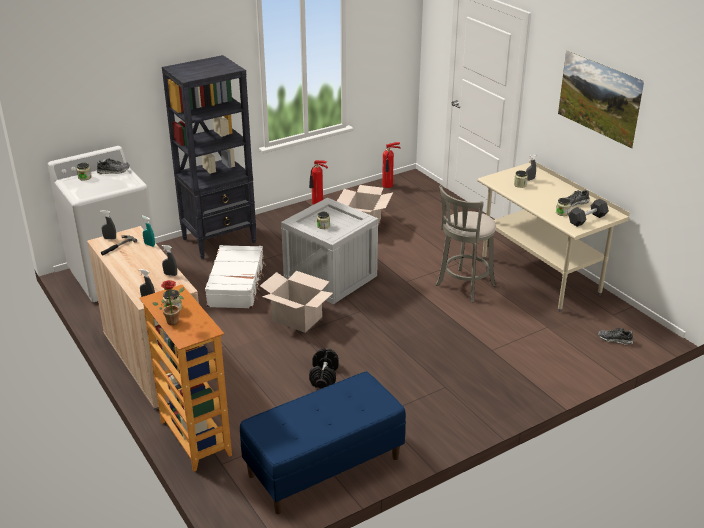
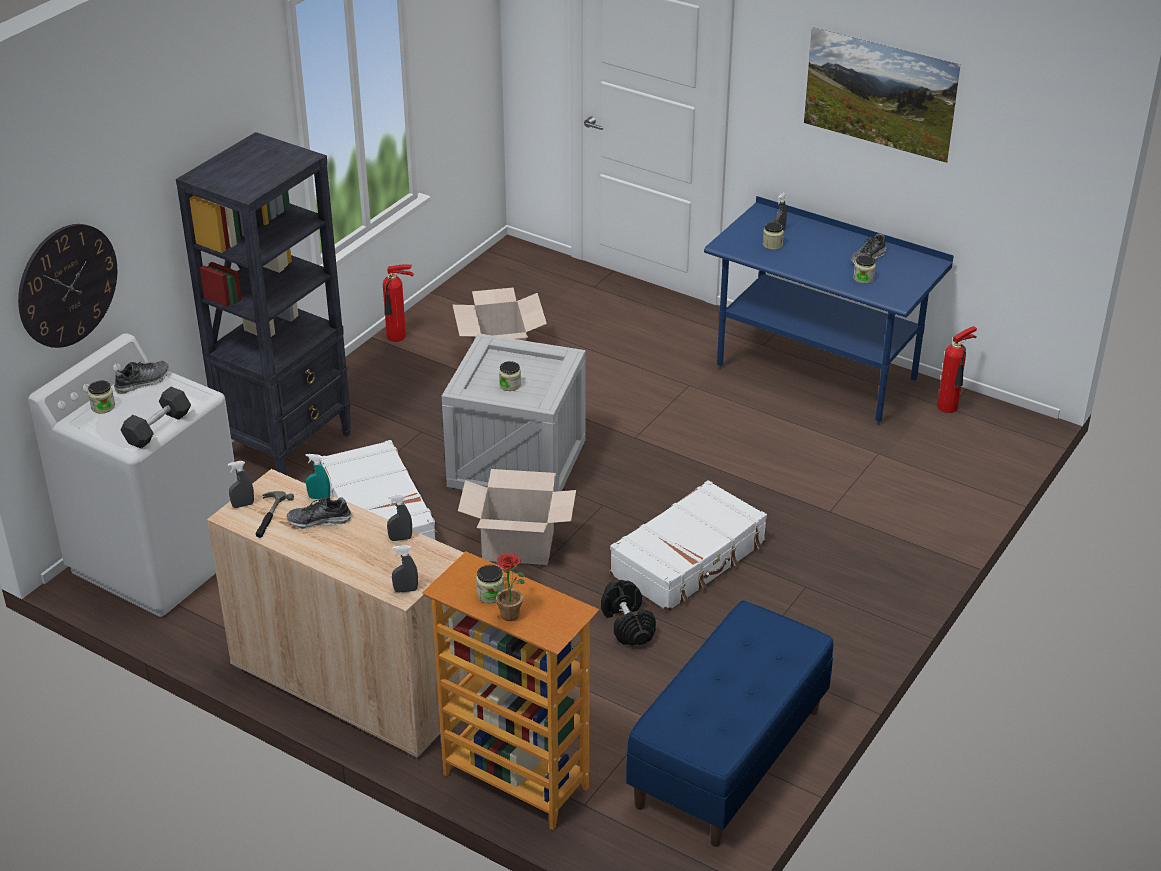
camera: 25 degrees left, 5 degrees up
fire extinguisher [382,142,401,188] -> fire extinguisher moved to [937,326,977,413]
grey stool [436,185,496,302] -> none
beige desk [478,159,630,312] -> blue desk [704,196,954,425]
black dumbbell [568,199,609,227] -> black dumbbell moved to [121,387,191,449]
shoe [598,328,633,345] -> shoe moved to [287,497,352,529]
none -> wall clock [18,224,117,348]
none -> white suitcase [610,480,767,612]

